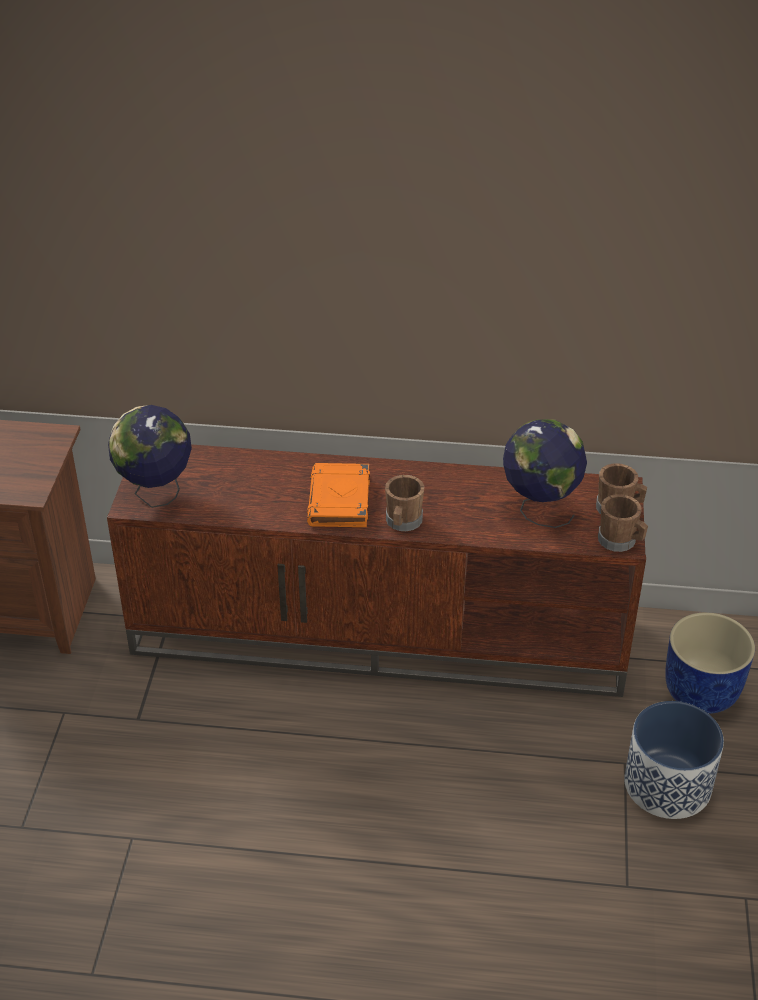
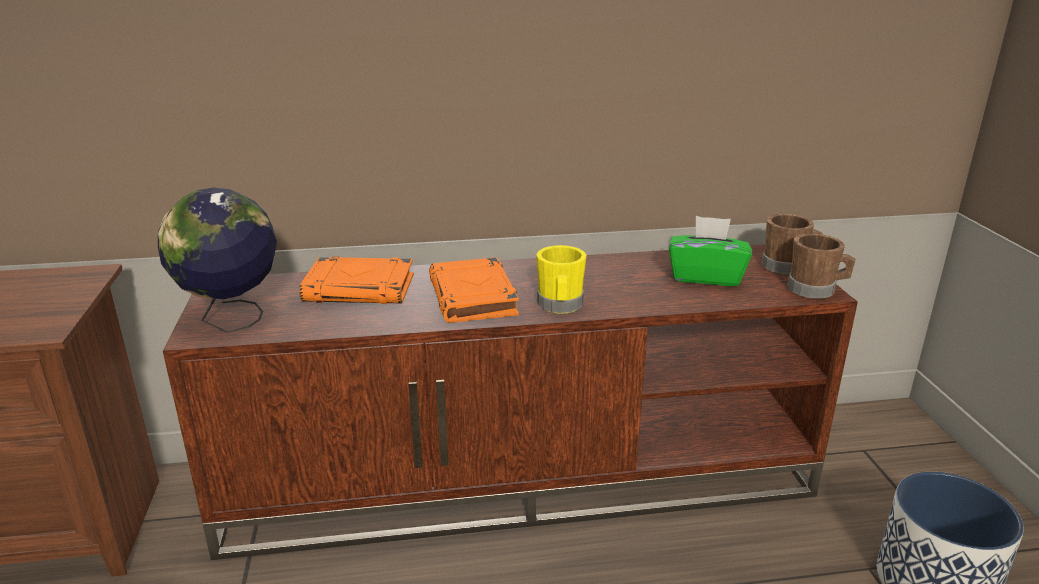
camera: 15 degrees left, 15 degrees down
brown mug [385,475,424,531] -> yellow mug [536,245,587,314]
globe [503,419,587,528] -> green tissue box [669,216,752,286]
blue planter [665,612,755,714] -> none
none -> orange book [299,256,414,304]

